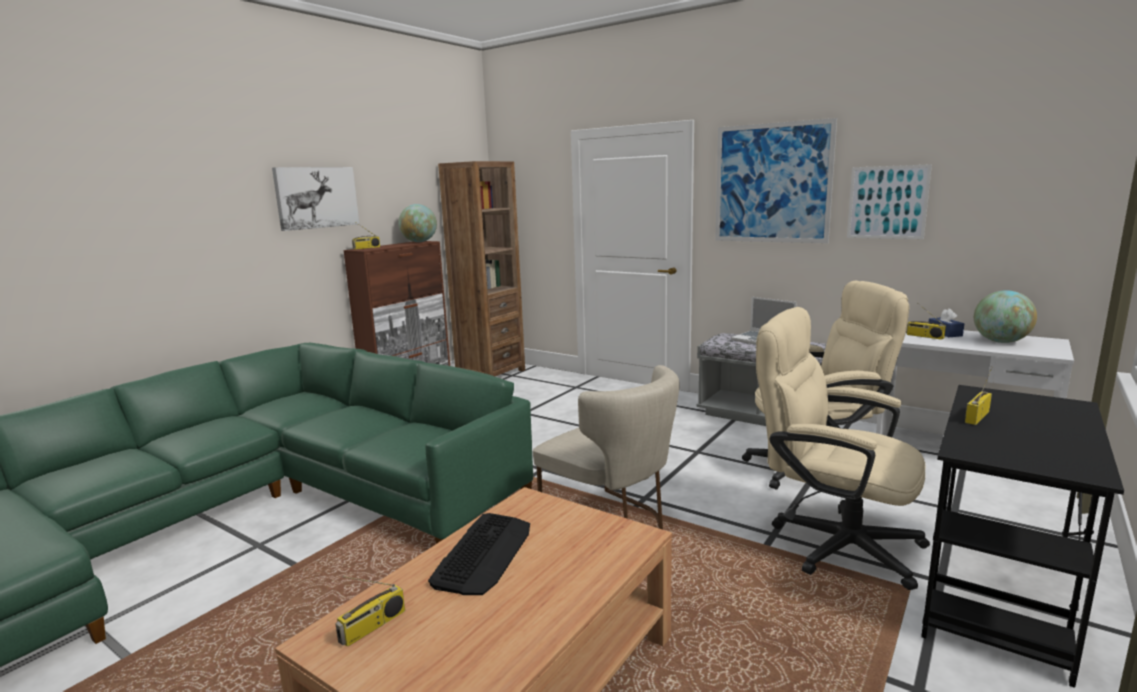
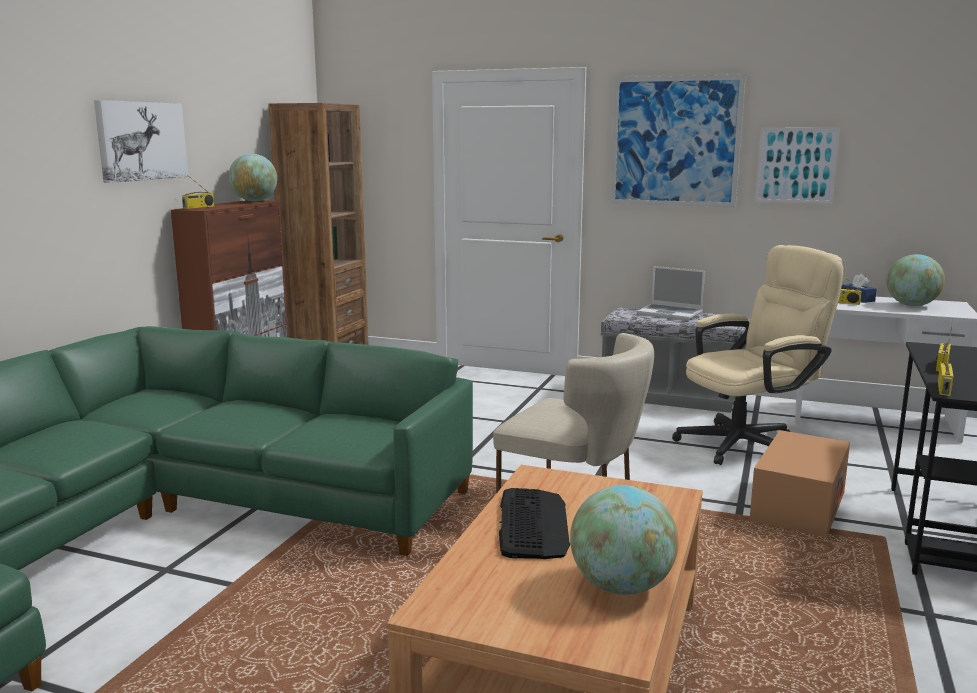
camera: 15 degrees left, 0 degrees up
radio [335,576,405,647] -> radio moved to [938,342,954,396]
beige office chair [756,307,930,590] -> cardboard box [749,430,850,538]
none -> globe [570,485,678,595]

